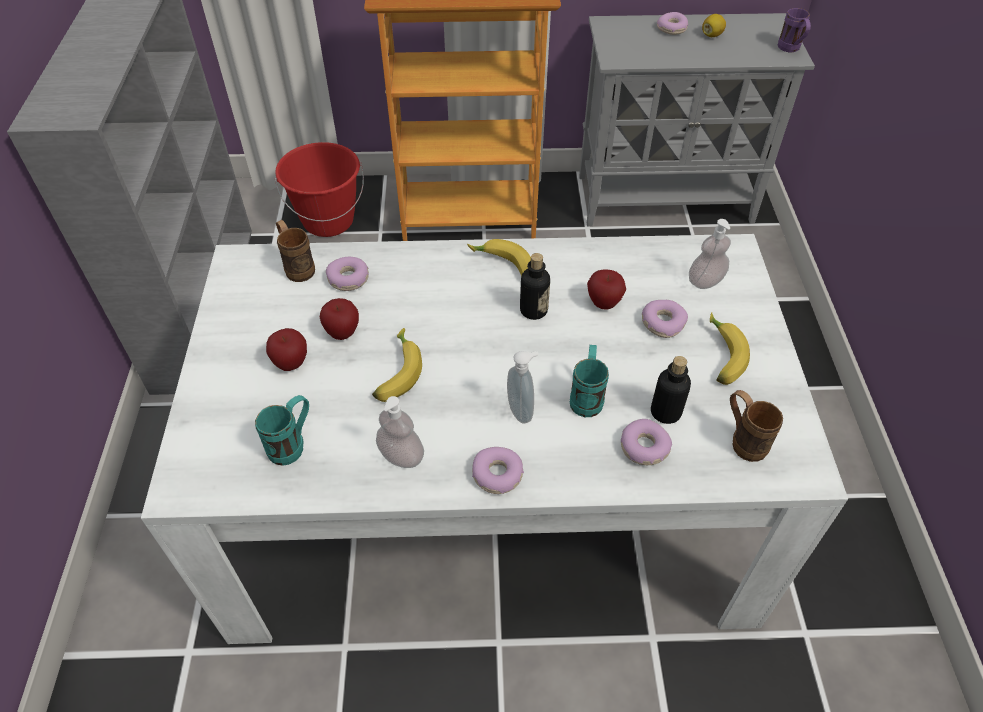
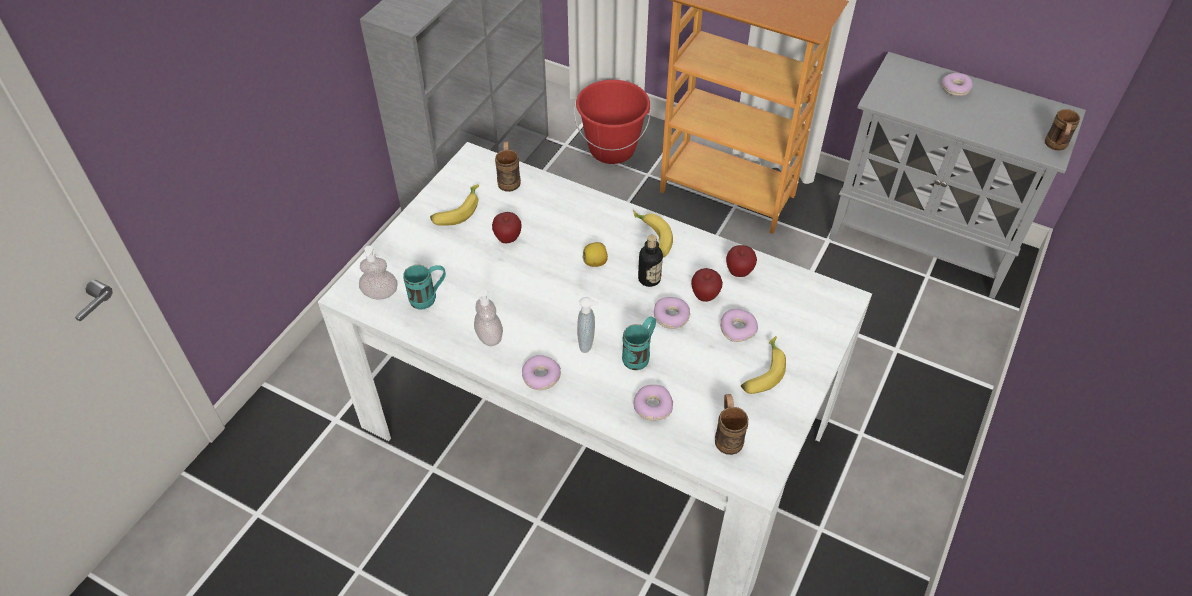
camera: 30 degrees right, 0 degrees up
apple [266,328,307,371] -> apple moved to [726,245,757,277]
donut [326,257,369,291] -> donut moved to [654,297,691,329]
banana [372,328,422,402] -> banana moved to [430,184,479,226]
bottle [651,356,691,424] -> none
soap dispenser [689,219,731,289] -> soap dispenser moved to [359,246,398,300]
lemon [702,14,726,37] -> lemon moved to [582,242,608,267]
purple mug [778,8,811,52] -> brown mug [1045,109,1080,151]

